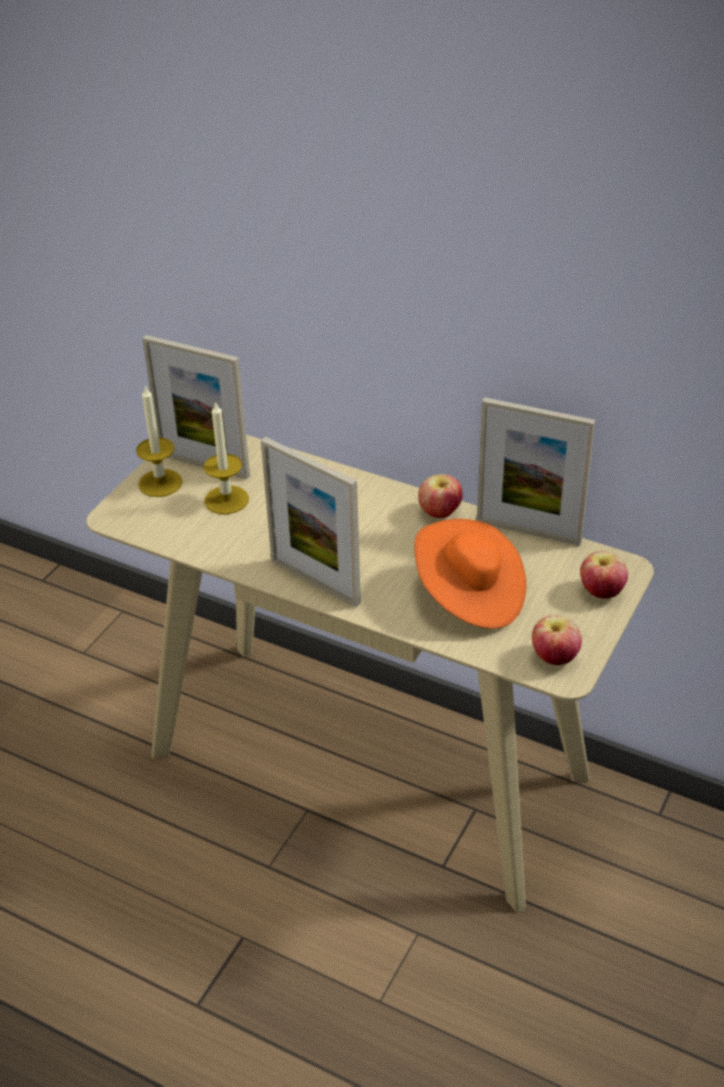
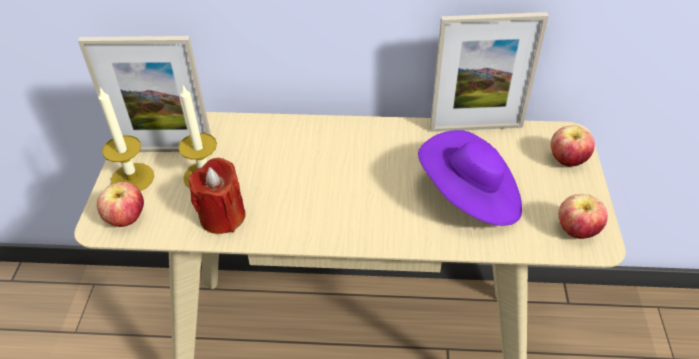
camera: 25 degrees left, 5 degrees up
picture frame [261,437,361,607] -> none
orange hat [414,519,526,629] -> purple hat [418,130,522,226]
apple [418,474,463,518] -> apple moved to [97,182,144,227]
none -> red candle [188,158,245,234]

